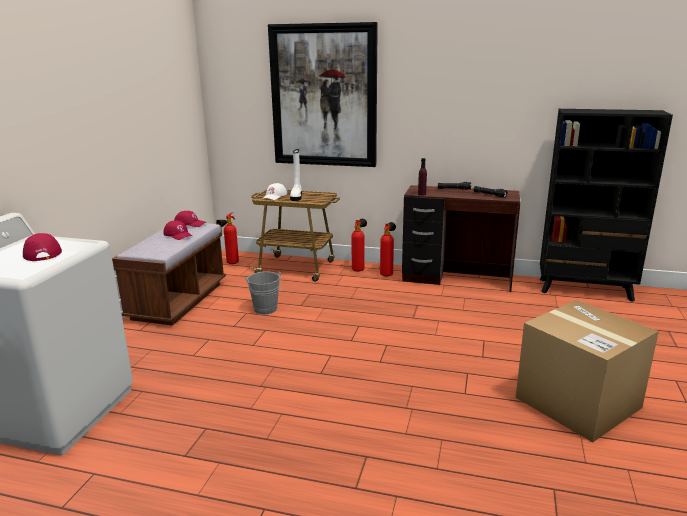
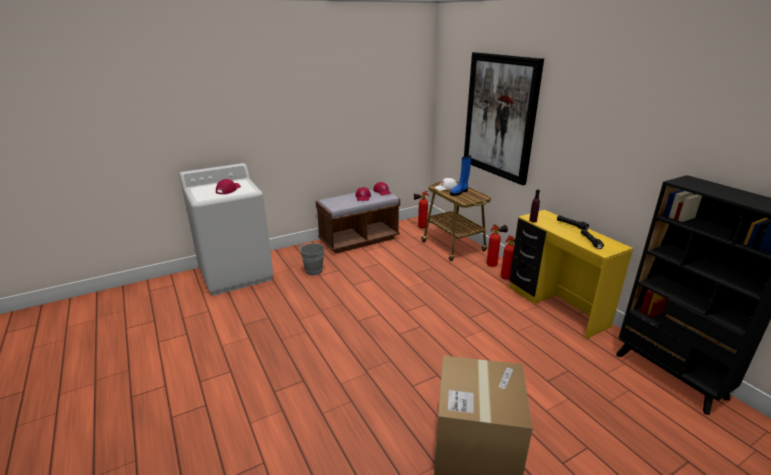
camera: 45 degrees right, 5 degrees up
grey bucket [246,271,282,315] -> grey bucket moved to [297,243,324,276]
white boot [290,149,302,201] -> blue boot [450,156,471,196]
brown desk [402,185,520,292] -> yellow desk [509,210,633,340]

